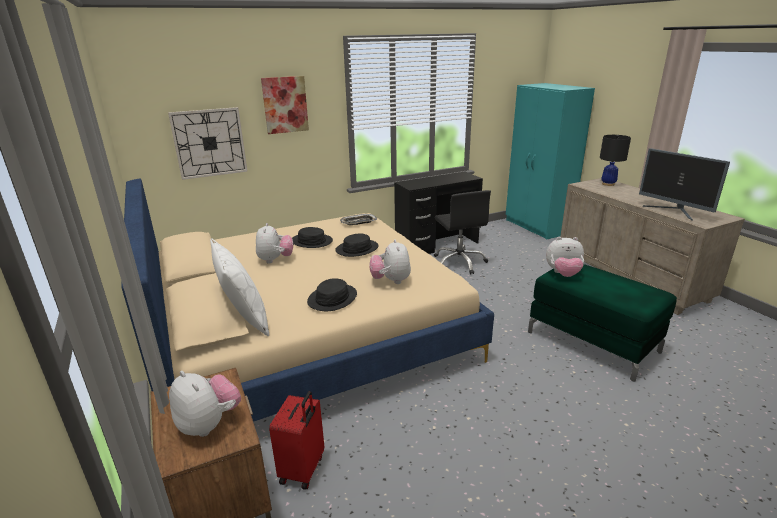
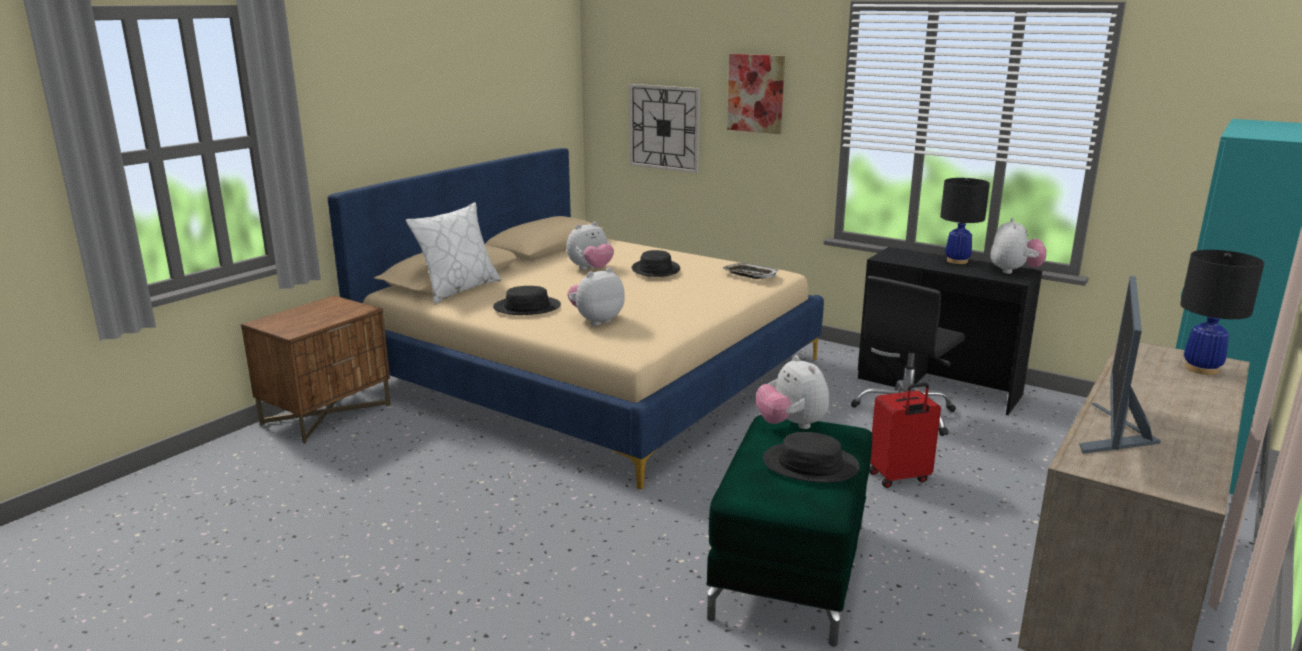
camera: 60 degrees right, 5 degrees down
plush toy [169,371,241,437] -> plush toy moved to [991,218,1046,274]
red suitcase [269,391,324,490] -> red suitcase moved to [869,383,941,488]
black hat [335,233,379,257] -> black hat moved to [763,432,860,483]
none -> black table lamp [940,178,990,264]

